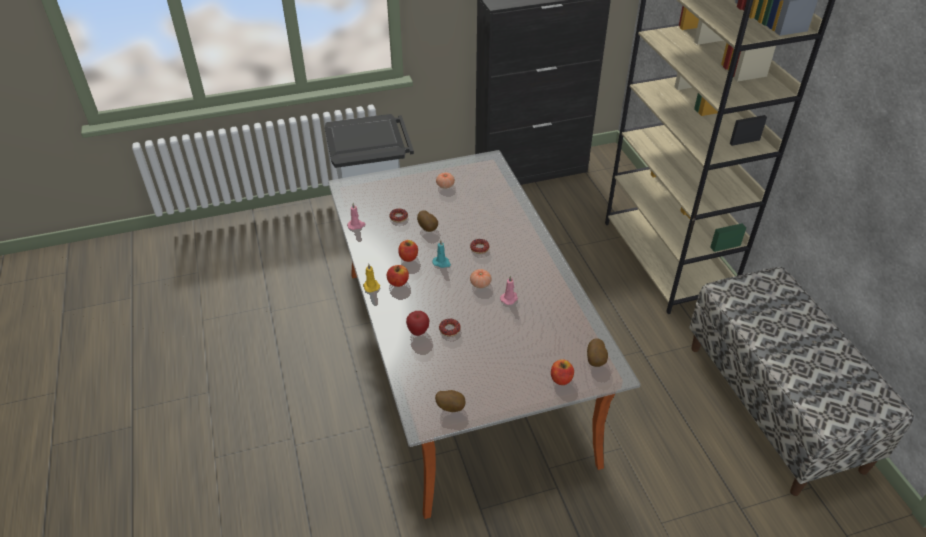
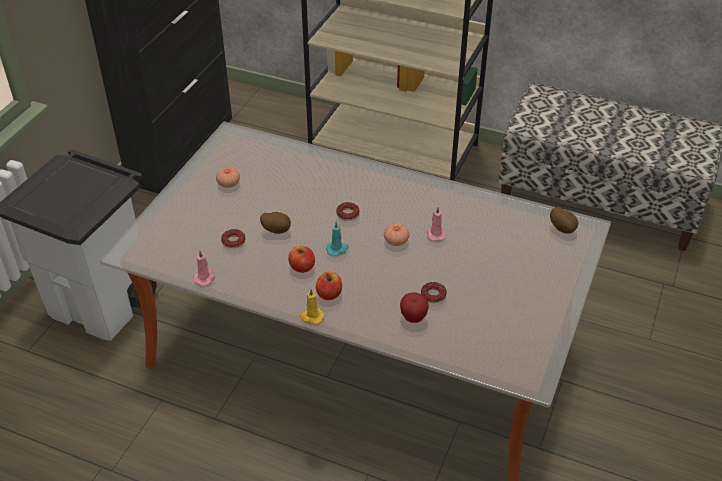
camera: 50 degrees left, 0 degrees up
potato [435,390,466,412] -> none
apple [551,359,574,385] -> none

